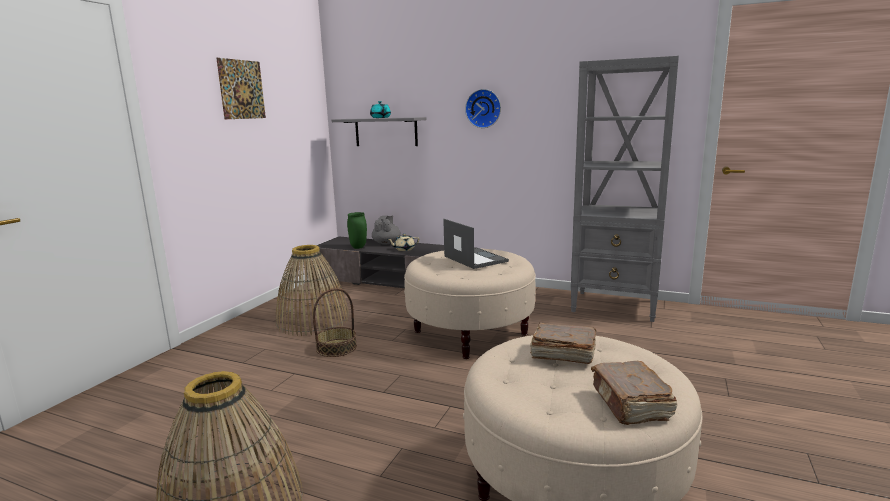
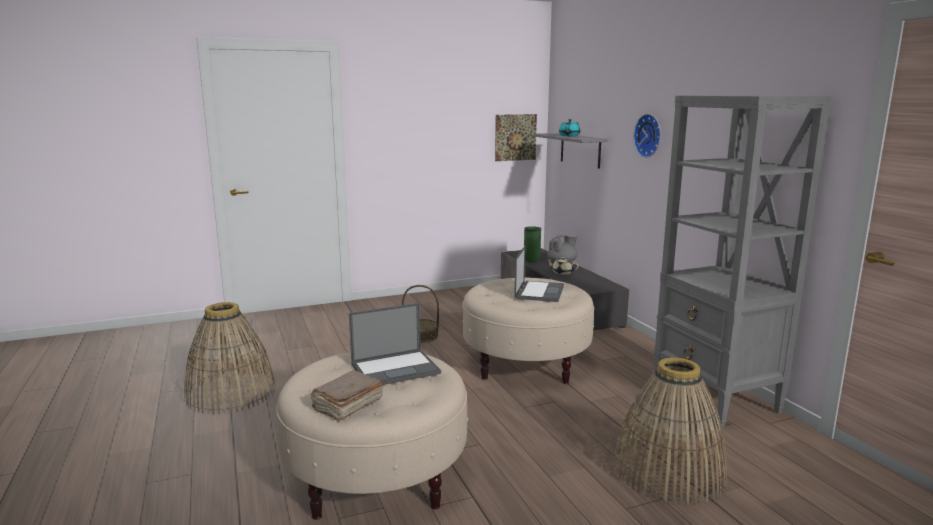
camera: 45 degrees right, 0 degrees up
picture [216,58,266,119] -> picture moved to [495,114,537,161]
basket [275,245,349,336] -> basket moved to [614,357,727,505]
brown book [530,323,596,364] -> laptop [349,303,441,385]

